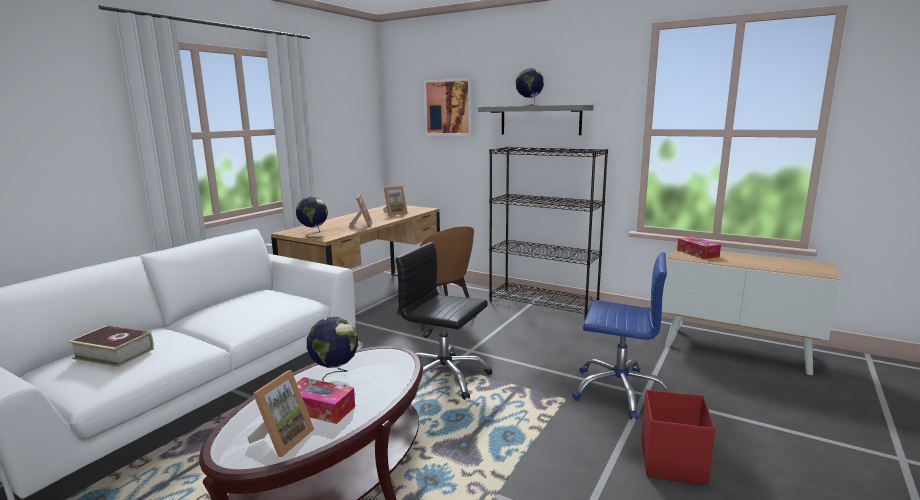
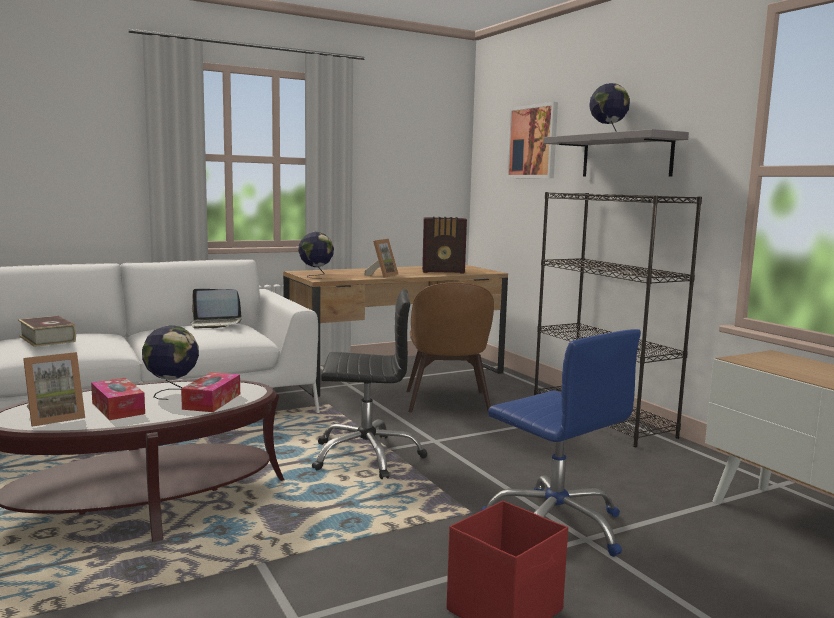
camera: 30 degrees right, 5 degrees down
picture frame [383,186,408,216] -> radio [422,217,467,274]
black office chair [396,242,492,400] -> black office chair turned 120 degrees clockwise [312,289,427,479]
tissue box [677,237,721,259] -> tissue box moved to [181,372,240,412]
none -> laptop [191,289,242,328]

